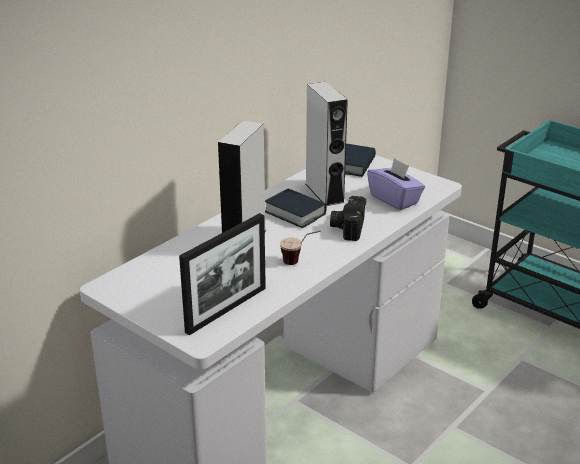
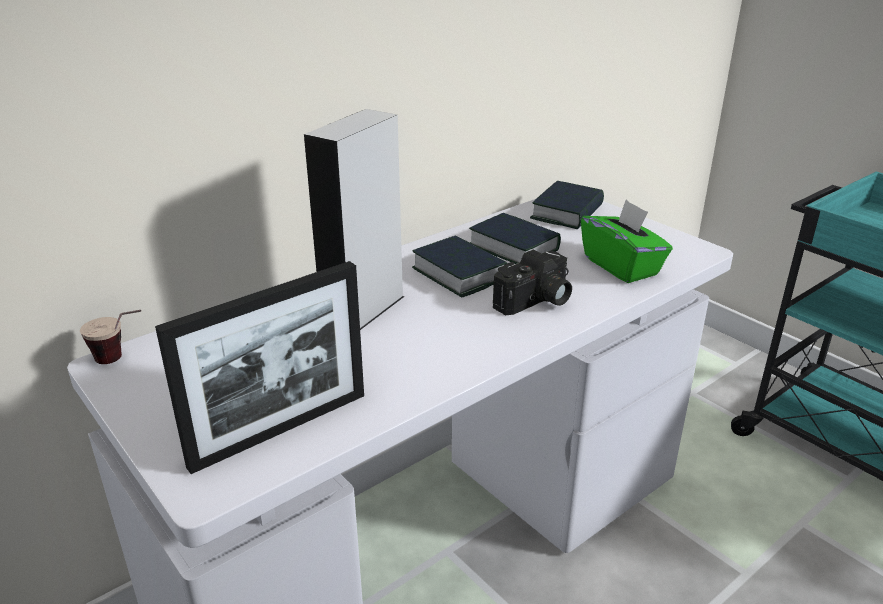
camera: 10 degrees right, 0 degrees up
cup [280,231,320,265] -> cup moved to [80,310,141,364]
grey speaker [306,82,348,206] -> book [469,213,561,264]
camera [330,196,366,241] -> camera turned 150 degrees counterclockwise [493,250,572,315]
purple tissue box [367,158,425,210] -> green tissue box [581,199,673,283]

